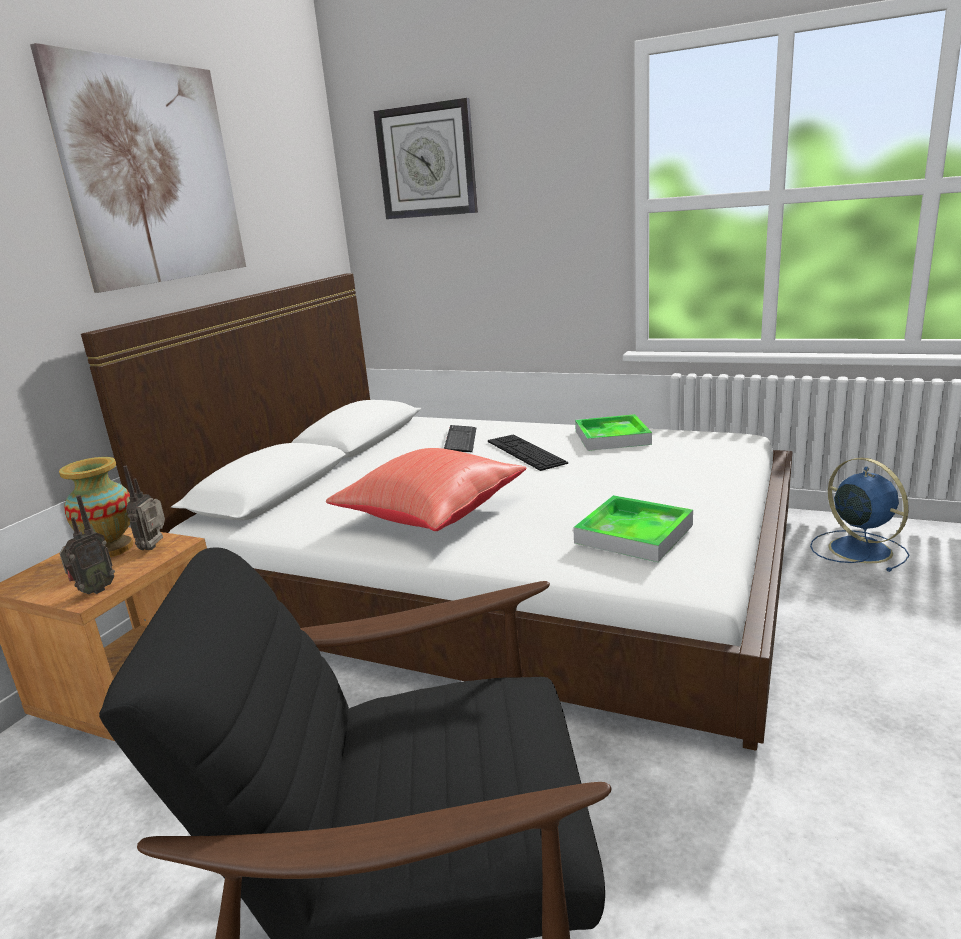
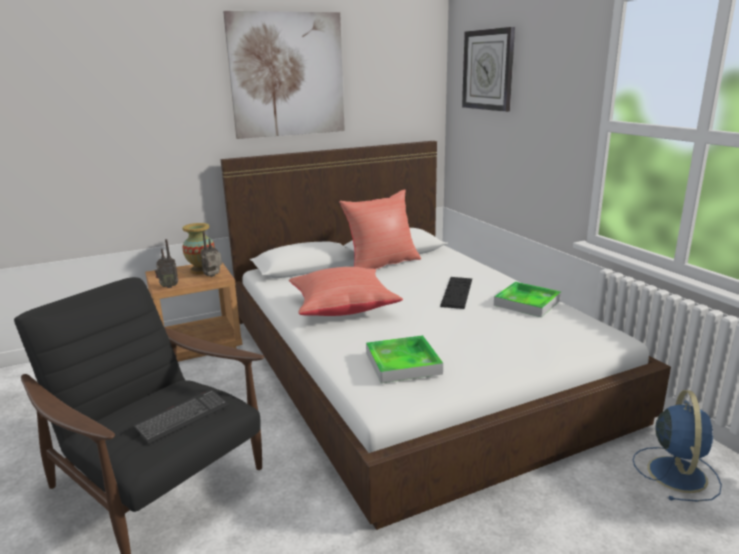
camera: 40 degrees right, 0 degrees up
keyboard [444,425,476,452] -> keyboard moved to [133,389,229,444]
none -> red pillow [339,189,421,269]

